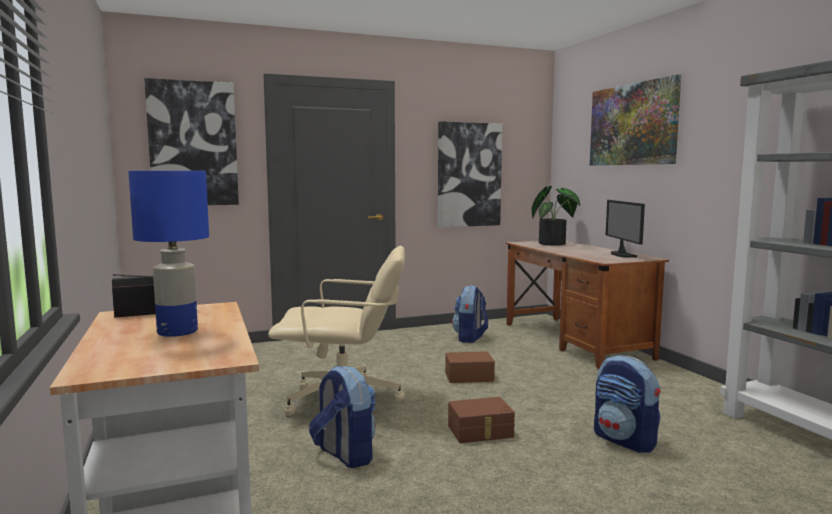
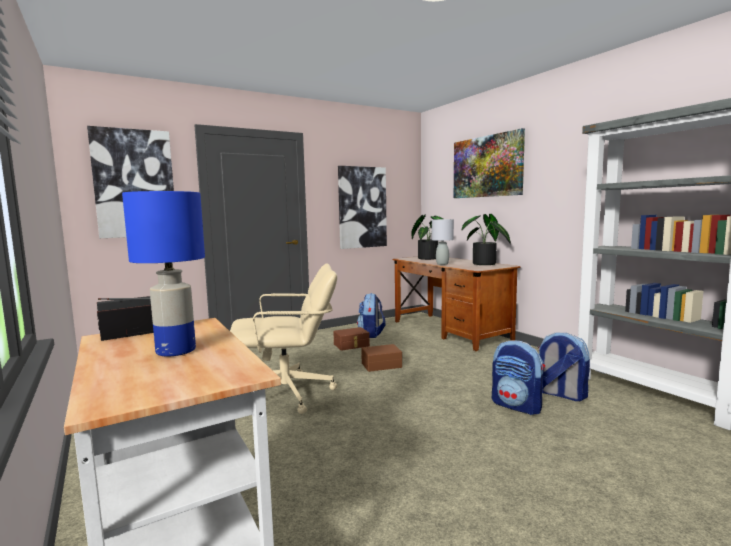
camera: 10 degrees left, 0 degrees up
backpack [309,365,376,468] -> backpack moved to [538,332,590,401]
brown storage box [448,397,515,443] -> brown storage box moved to [333,327,370,351]
monitor [606,200,645,258] -> potted plant [462,214,511,265]
none -> grey table lamp [432,219,454,265]

